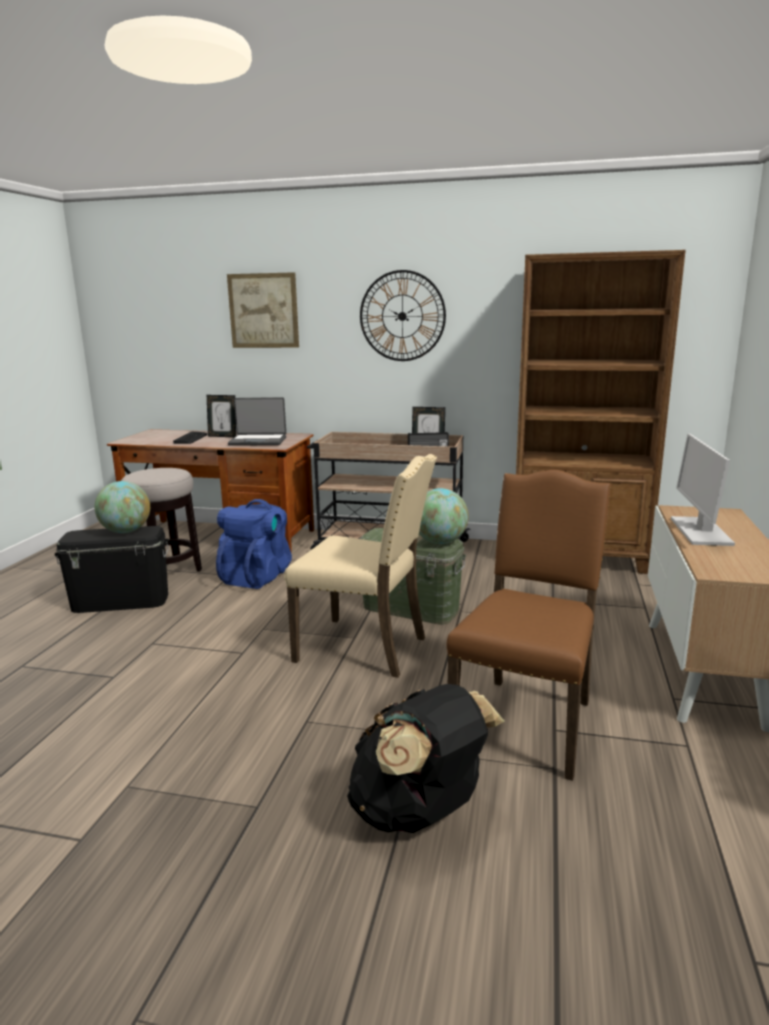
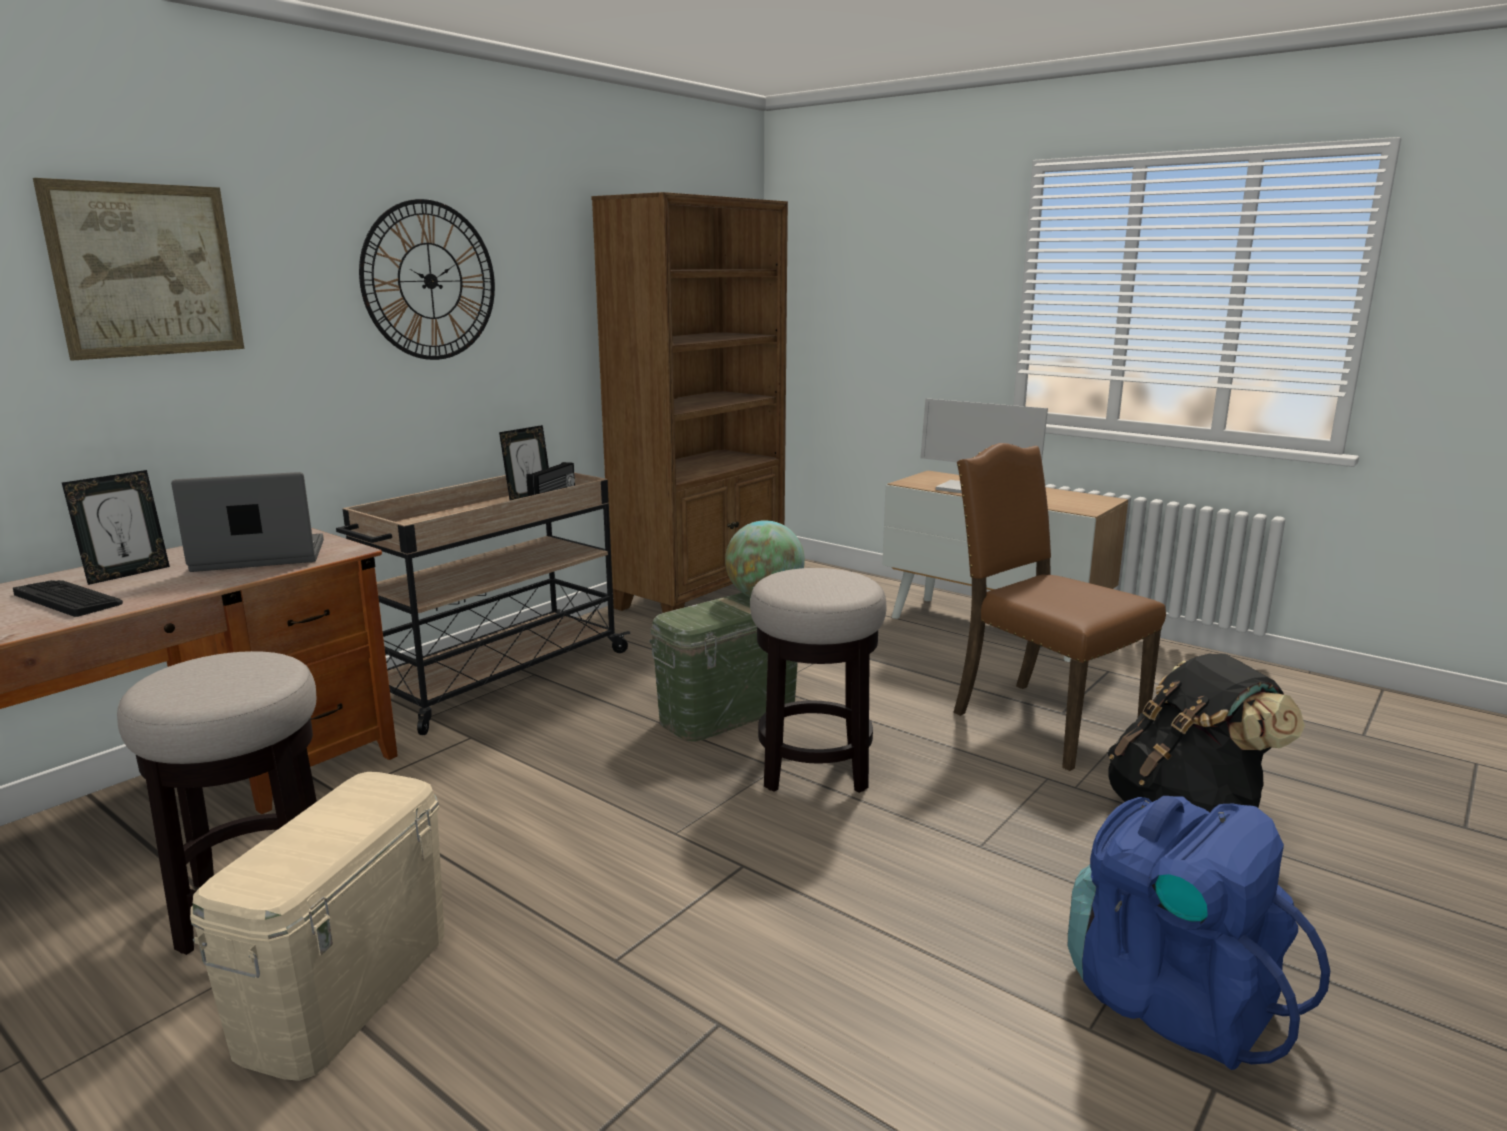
camera: 65 degrees left, 0 degrees up
black storage box [55,526,168,613] -> beige storage box [190,772,445,1081]
globe [95,481,150,533] -> none
blue backpack [216,499,292,589] -> blue backpack moved to [1068,796,1330,1070]
laptop [228,397,286,446] -> laptop turned 135 degrees counterclockwise [171,472,324,572]
beige chair [284,454,437,678] -> stool [750,568,886,793]

